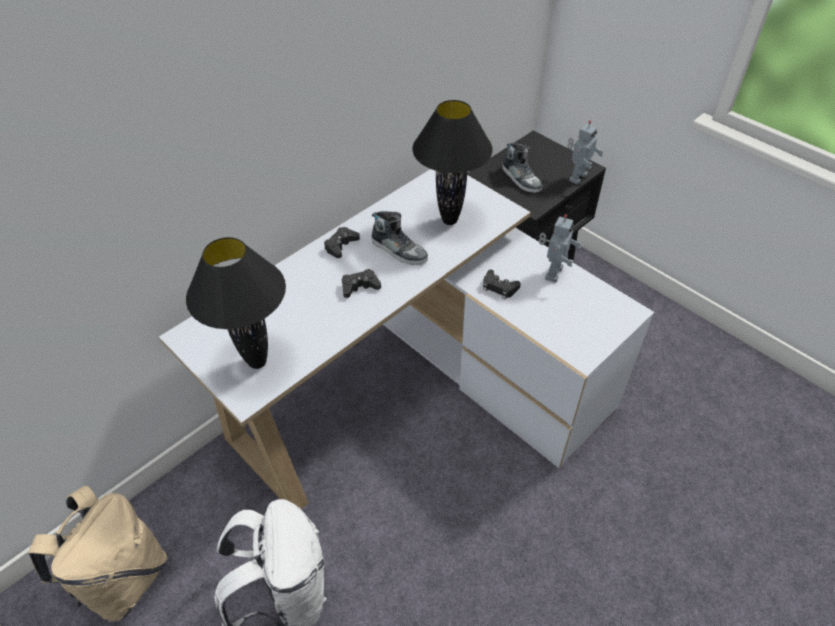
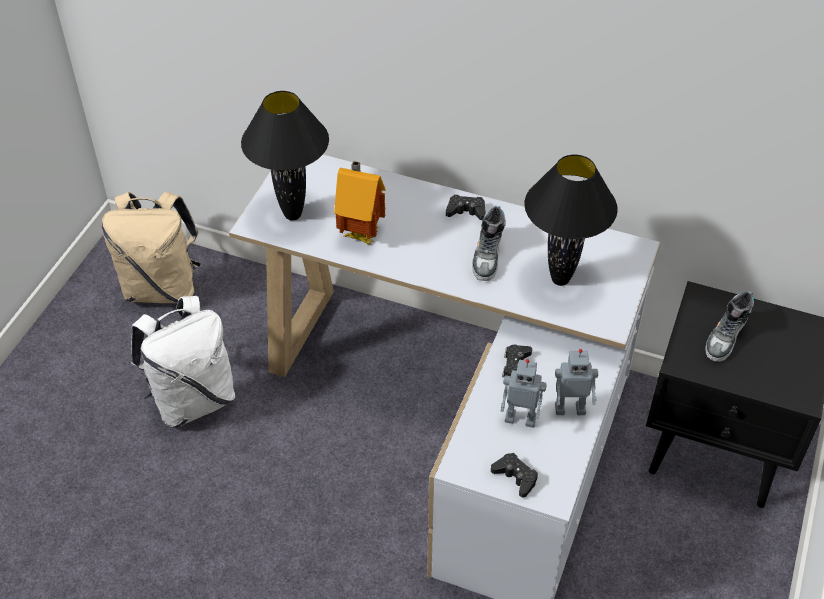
camera: 65 degrees right, 0 degrees up
black game controller [342,269,381,298] -> black game controller moved to [491,453,538,498]
toy robot [567,121,604,185] -> toy robot moved to [501,359,547,428]
none -> toy house [334,161,386,245]

